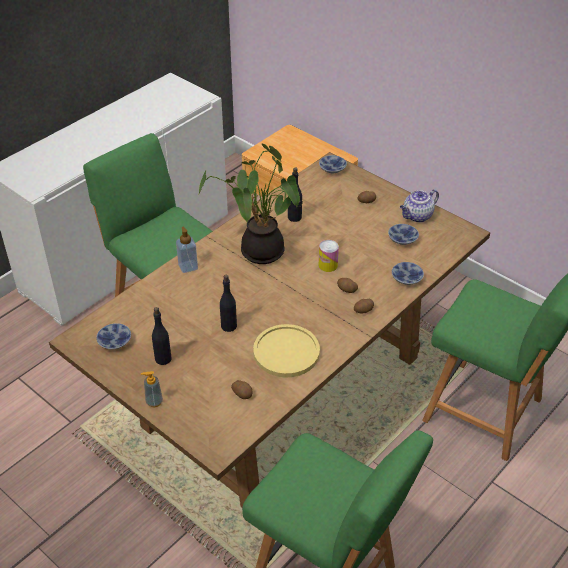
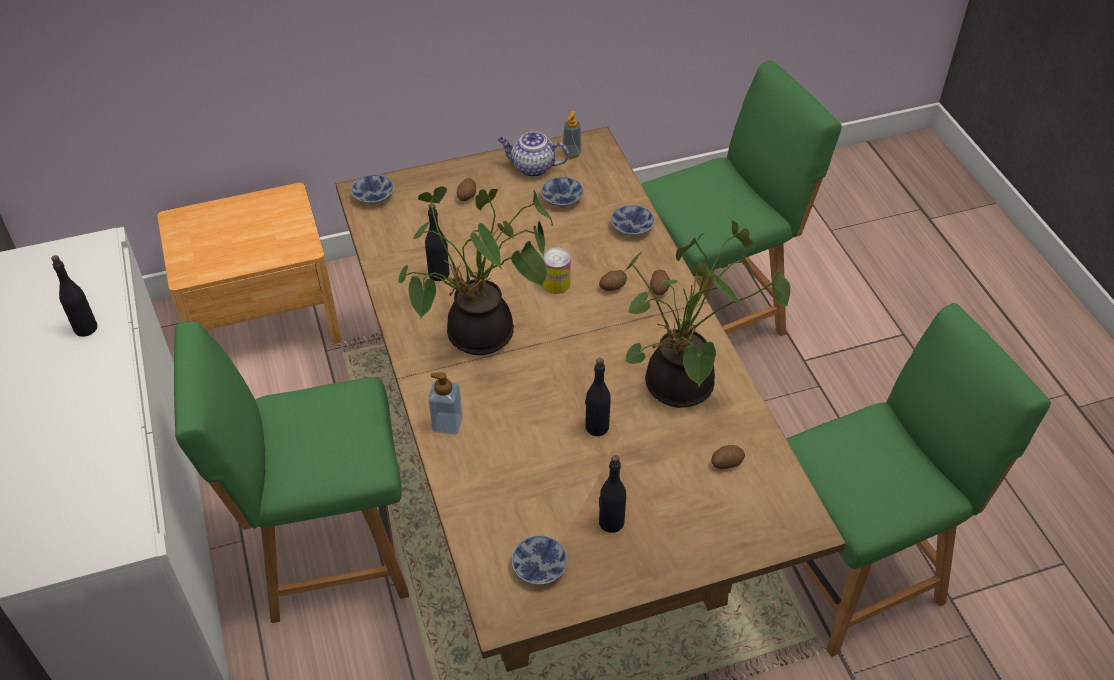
camera: 60 degrees left, 5 degrees up
soap dispenser [141,371,163,407] -> soap dispenser moved to [562,111,582,159]
yellow plate [253,324,320,377] -> potted plant [619,220,791,408]
teapot [400,189,439,223] -> teapot turned 105 degrees clockwise [498,131,569,177]
none -> black bottle [51,255,97,337]

